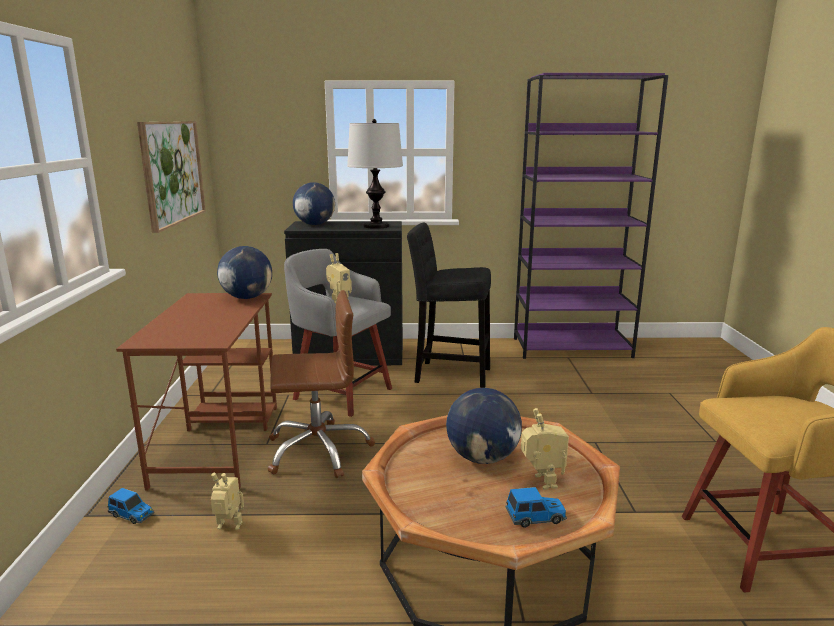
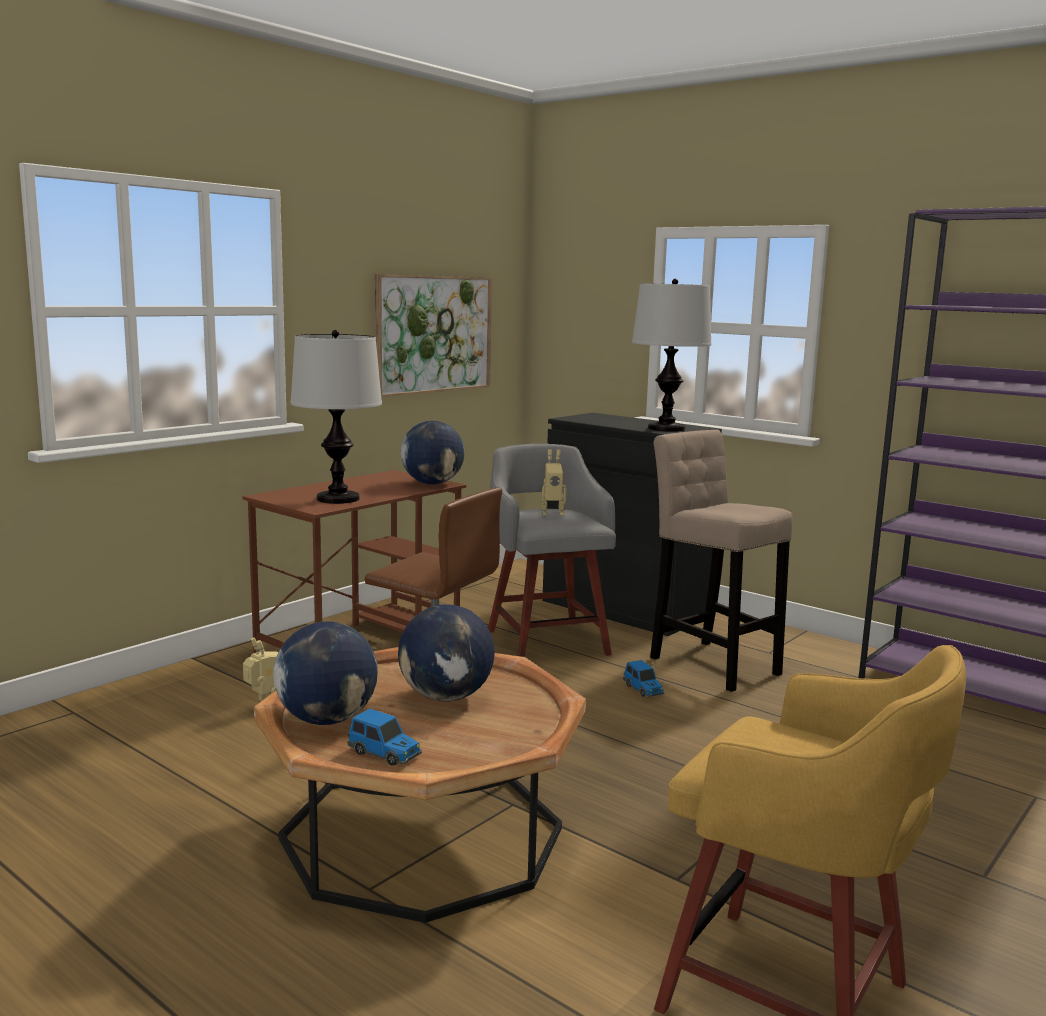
camera: 40 degrees right, 5 degrees down
toy car [107,488,154,524] -> toy car moved to [623,660,664,697]
globe [293,182,335,225] -> globe moved to [273,621,378,725]
black stool [407,222,491,388] -> beige stool [650,430,793,692]
toy robot [521,408,569,490] -> none
none -> table lamp [290,330,382,504]

